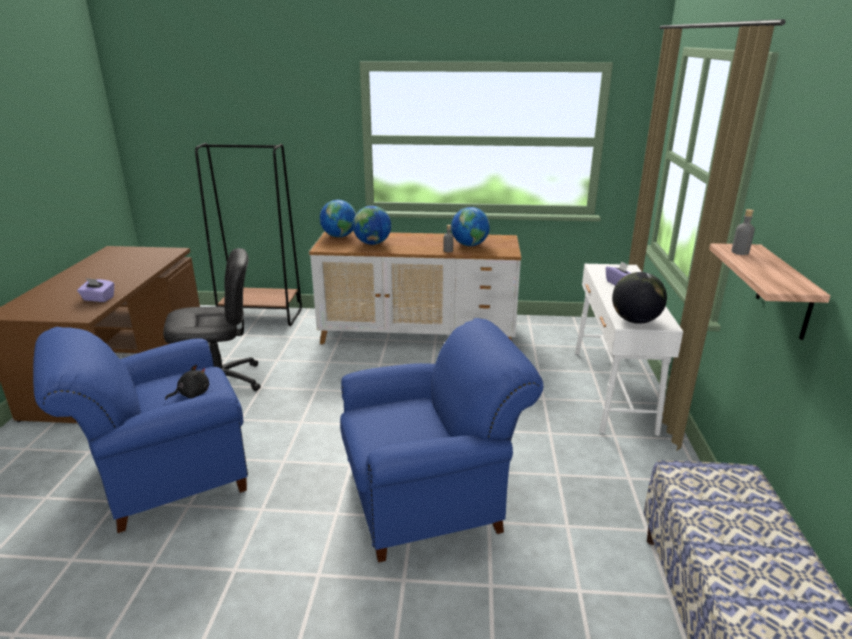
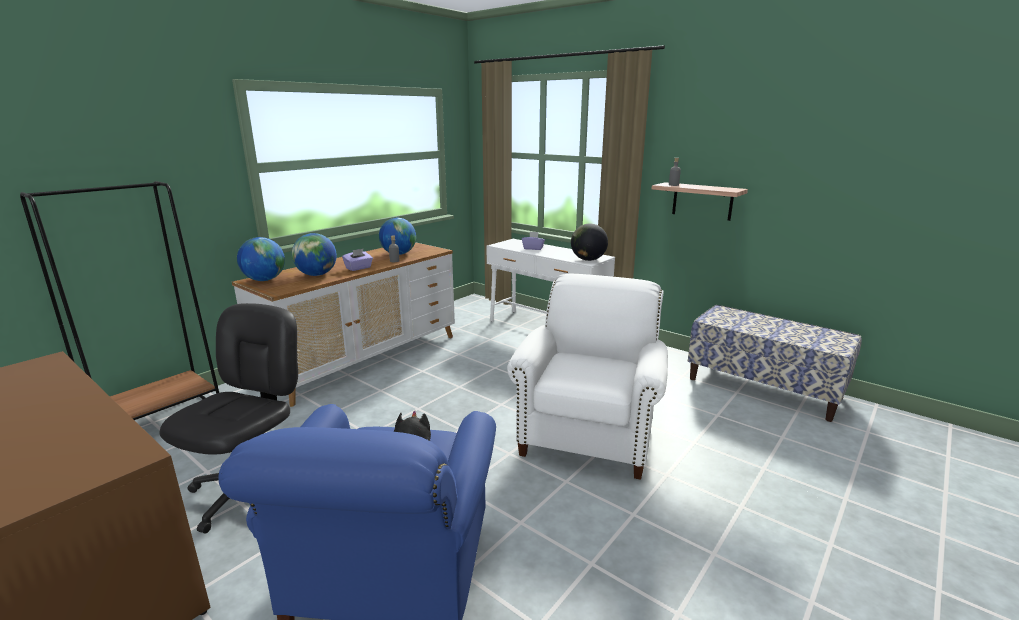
camera: 55 degrees left, 5 degrees down
purple tissue box [77,278,114,302] -> purple tissue box moved to [342,249,373,271]
blue armchair [340,318,543,562] -> white armchair [507,274,668,480]

